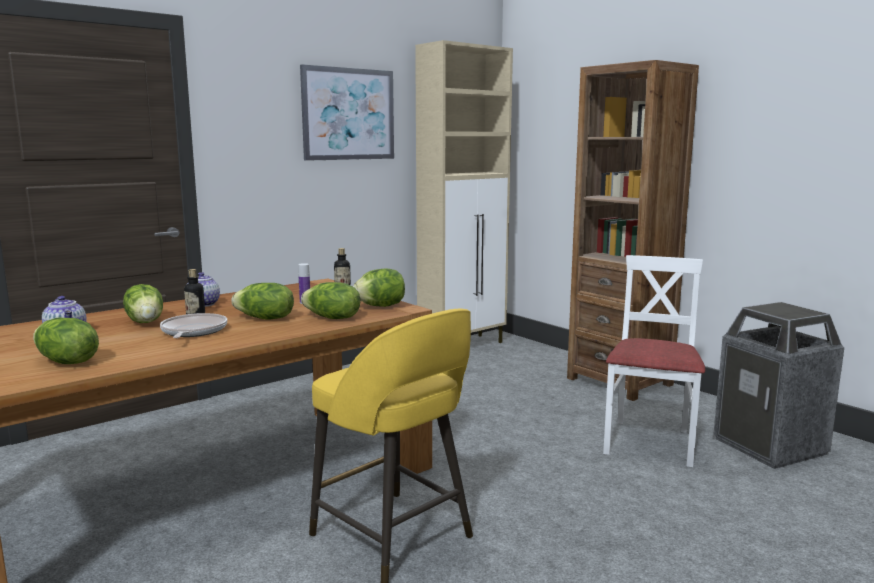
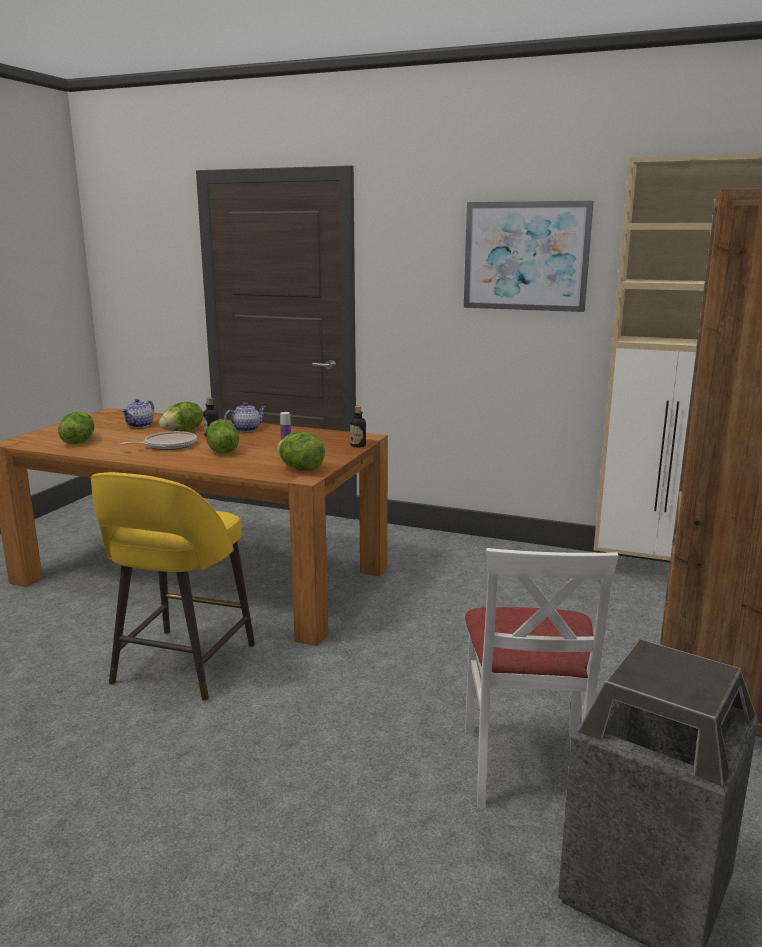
camera: 60 degrees right, 5 degrees up
lettuce [301,282,360,319] -> none
white chair [603,255,705,467] -> white chair turned 105 degrees clockwise [465,548,619,808]

